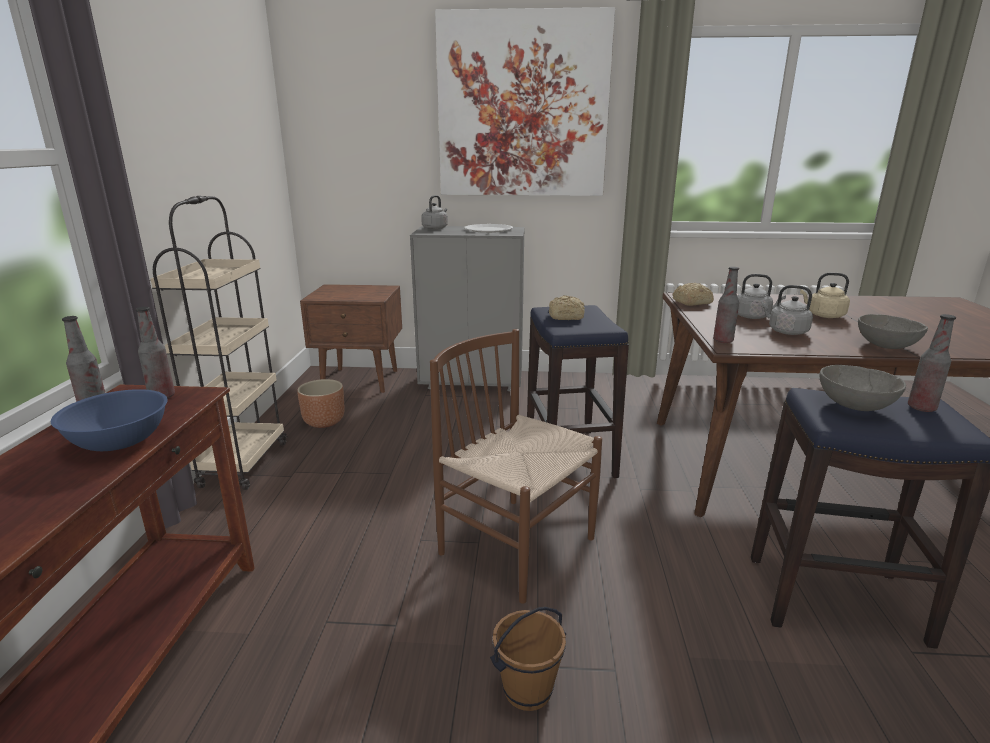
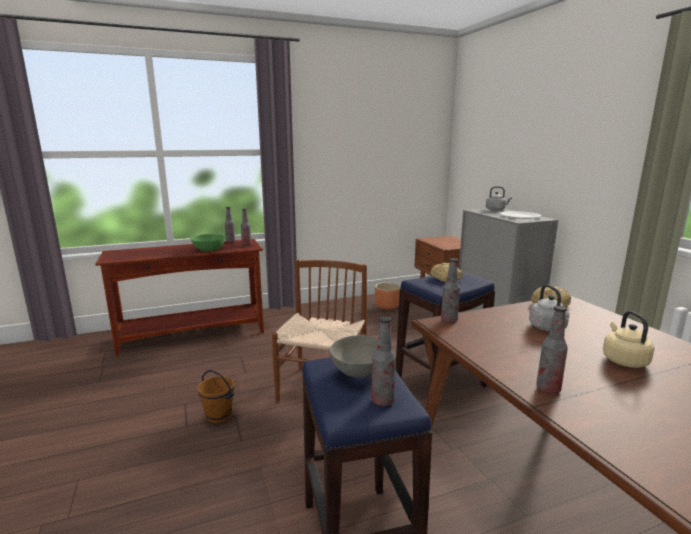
camera: 65 degrees right, 5 degrees down
blue bowl [51,389,168,451] -> green bowl [190,234,226,251]
beige cart [150,196,288,490] -> none
picture [435,7,615,196] -> none
grey kettle [761,285,813,335] -> none
grey bowl [858,314,928,349] -> bottle [536,306,568,394]

